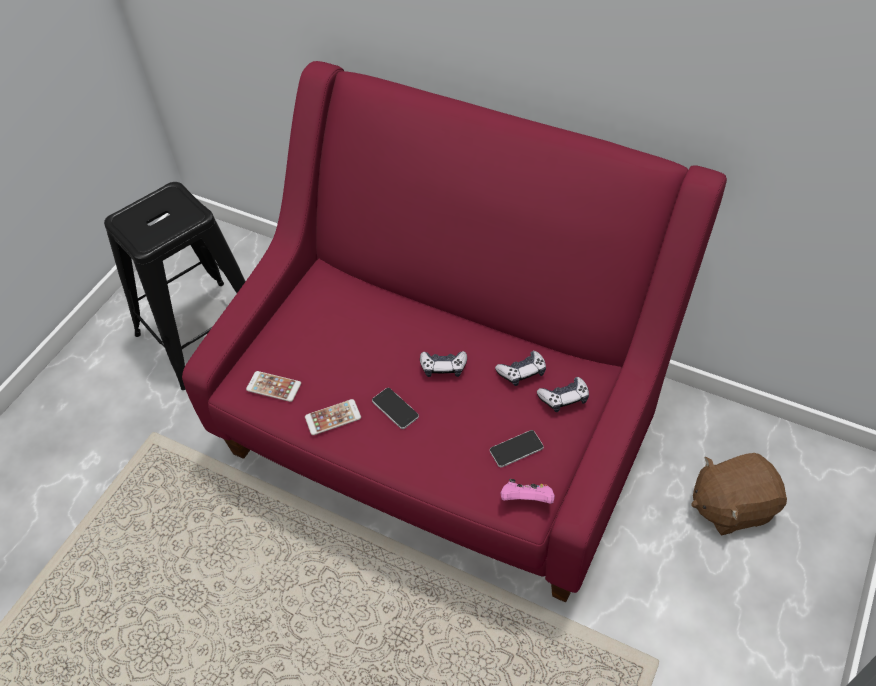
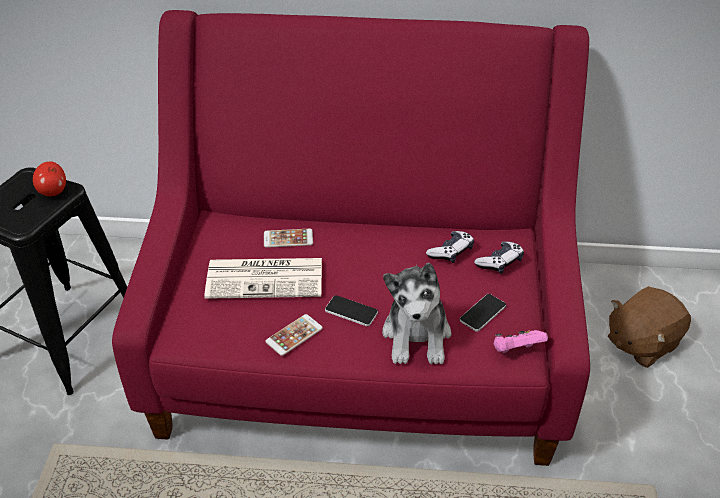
camera: 25 degrees left, 10 degrees down
phone [246,371,301,402] -> phone moved to [264,229,313,248]
game controller [420,351,467,377] -> none
none -> apple [33,161,66,196]
none -> newspaper [204,258,322,299]
none -> plush toy [382,263,451,364]

